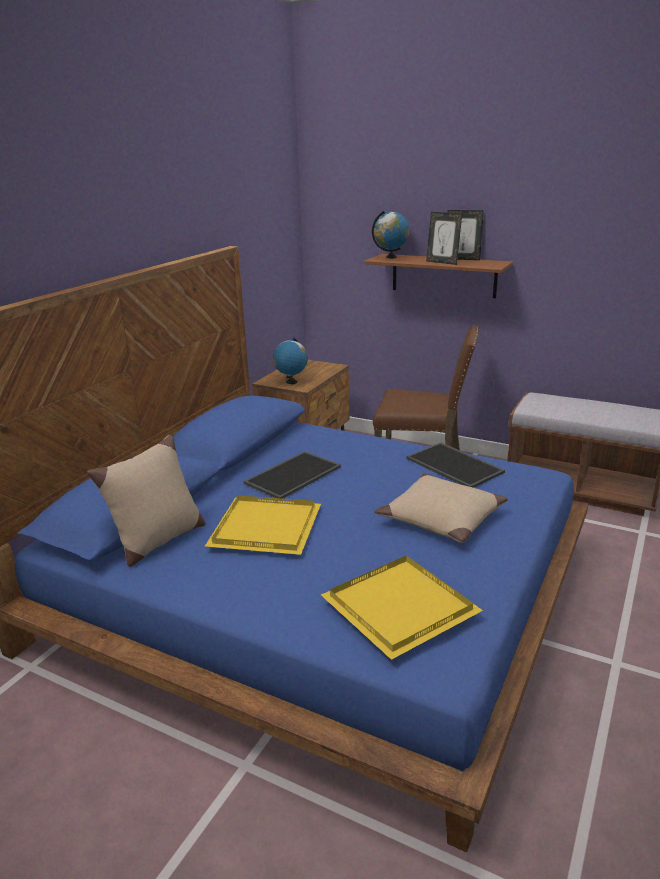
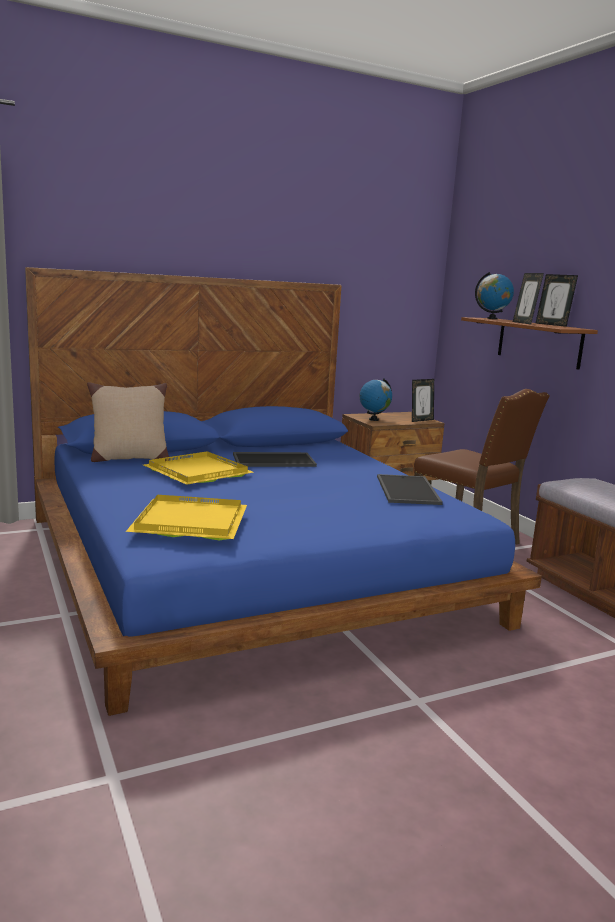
camera: 35 degrees right, 10 degrees down
beige pillow [375,473,508,543] -> none
none -> picture frame [412,379,434,422]

